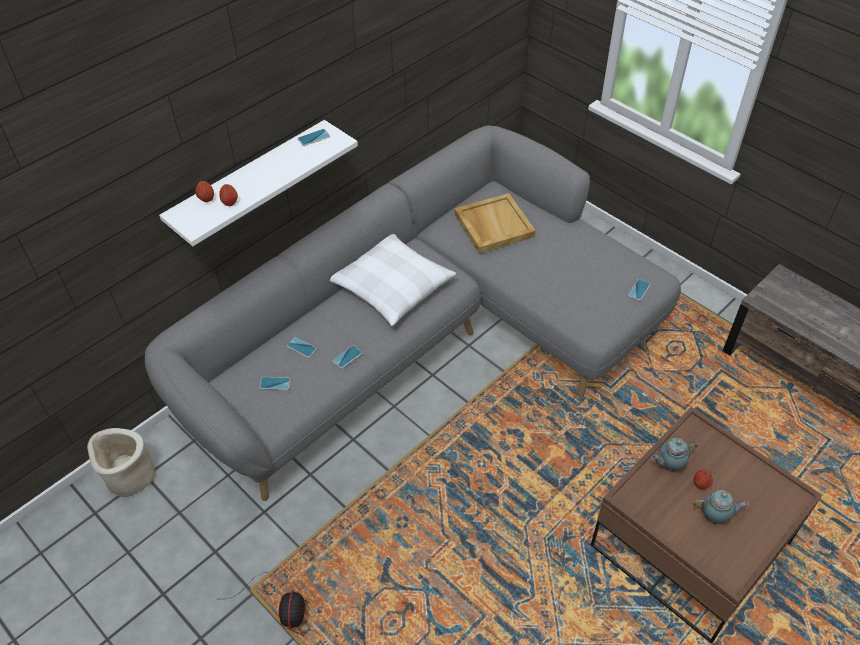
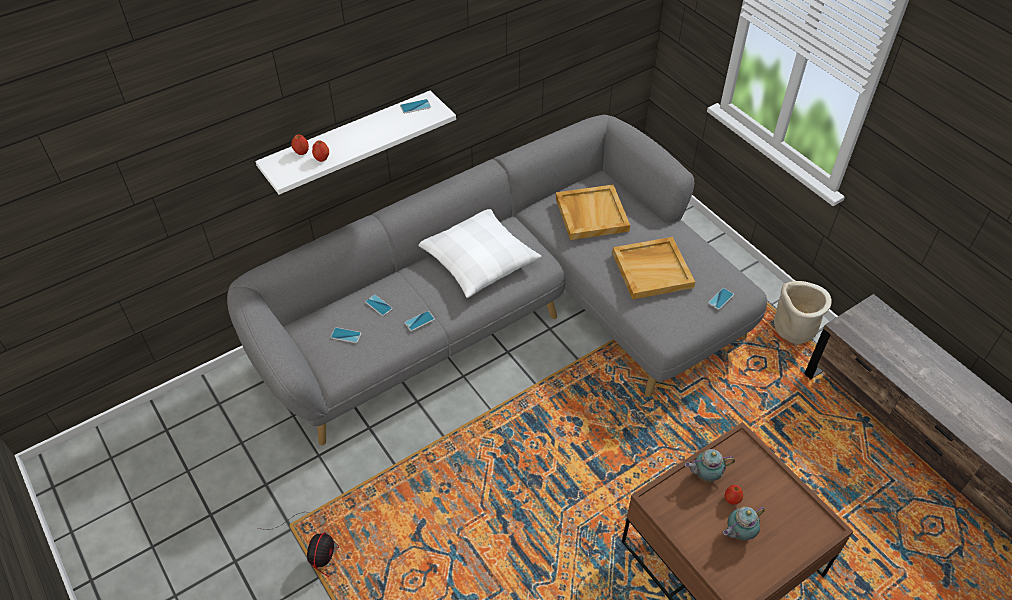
camera: 10 degrees right, 0 degrees up
beige planter [87,428,155,497] -> beige planter moved to [774,281,832,344]
teapot [693,490,749,524] -> teapot turned 135 degrees clockwise [723,506,765,541]
none -> beige tray [612,237,695,300]

